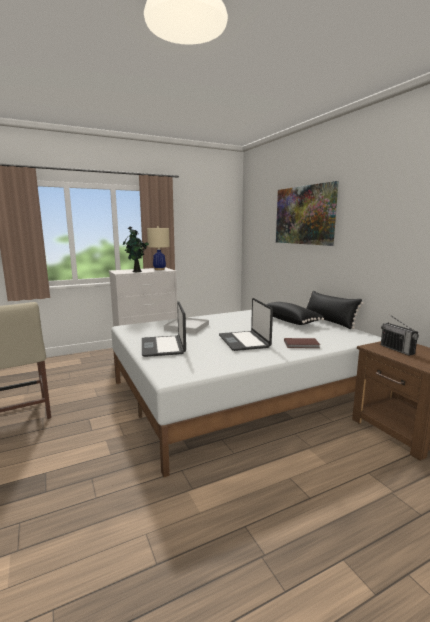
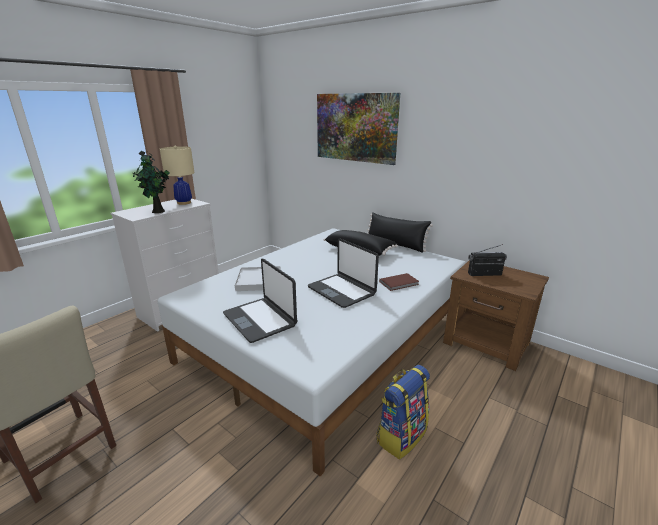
camera: 25 degrees left, 10 degrees up
radio [381,314,419,356] -> radio turned 135 degrees clockwise [468,244,507,276]
none -> backpack [376,365,430,459]

